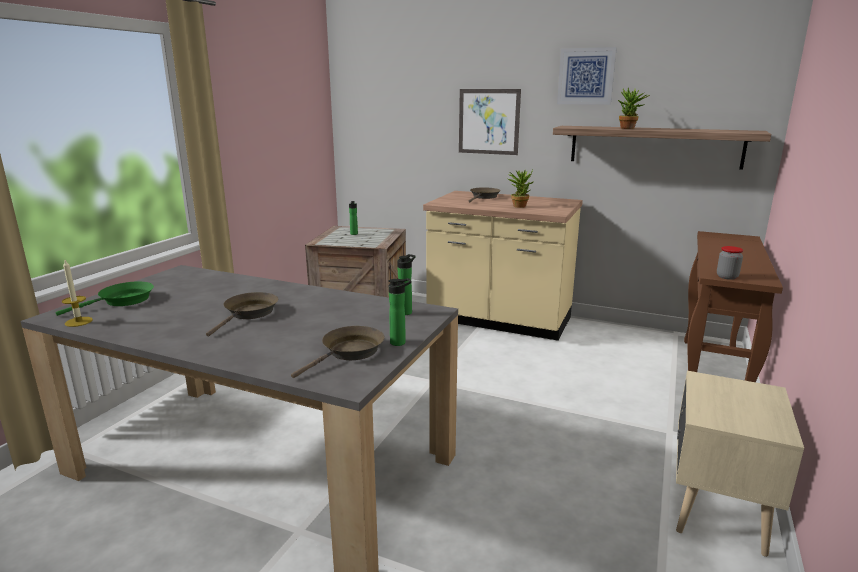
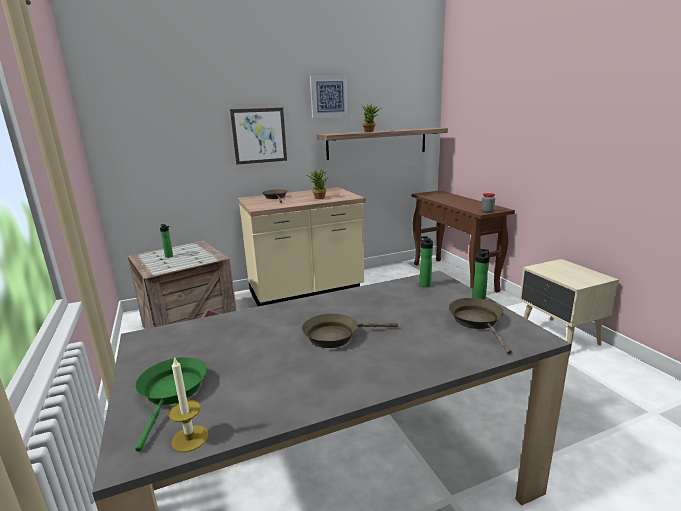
camera: 45 degrees left, 0 degrees up
brown frying pan [206,292,278,336] -> brown frying pan turned 75 degrees counterclockwise [302,314,398,348]

